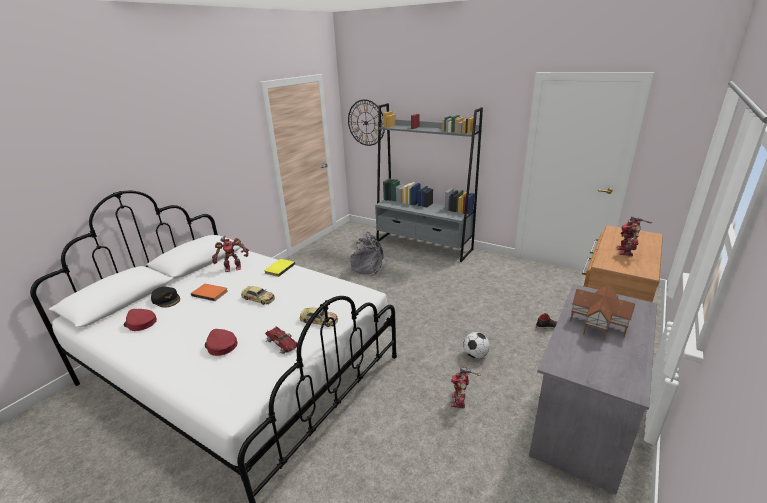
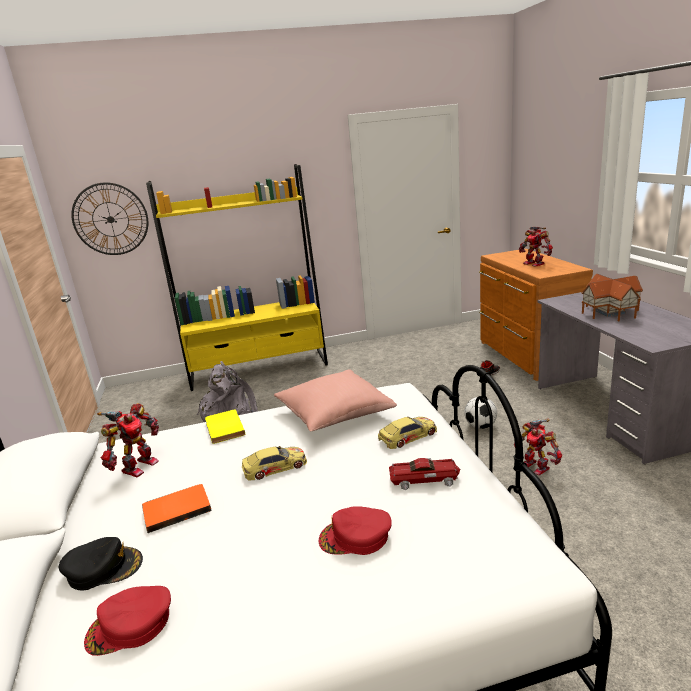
camera: 45 degrees left, 5 degrees down
grey bookcase [375,103,483,262] -> yellow bookcase [146,164,328,391]
none -> pink pillow [274,369,397,432]

